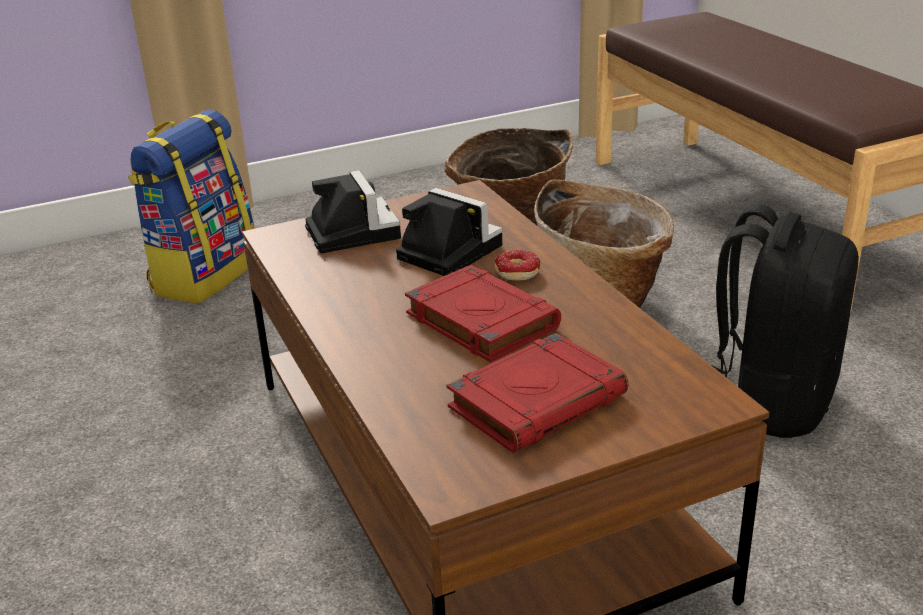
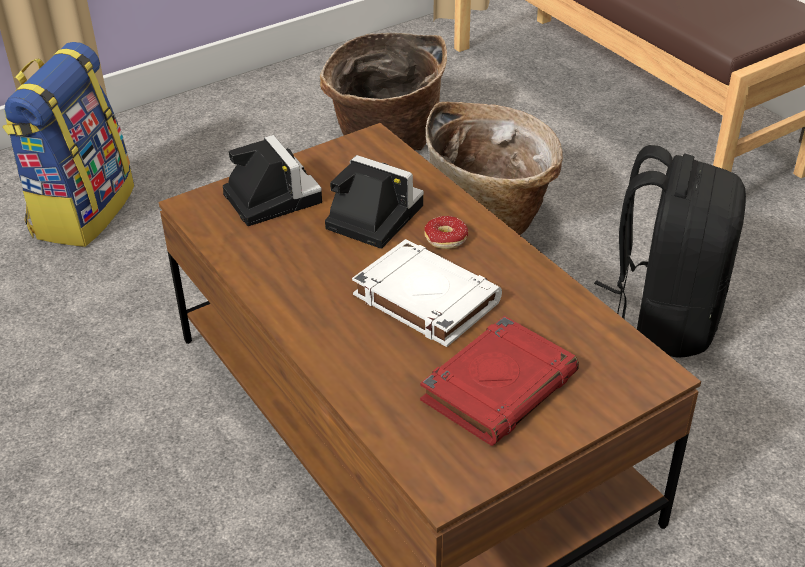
camera: 10 degrees left, 10 degrees up
red book [405,265,561,363] -> white book [352,239,502,347]

